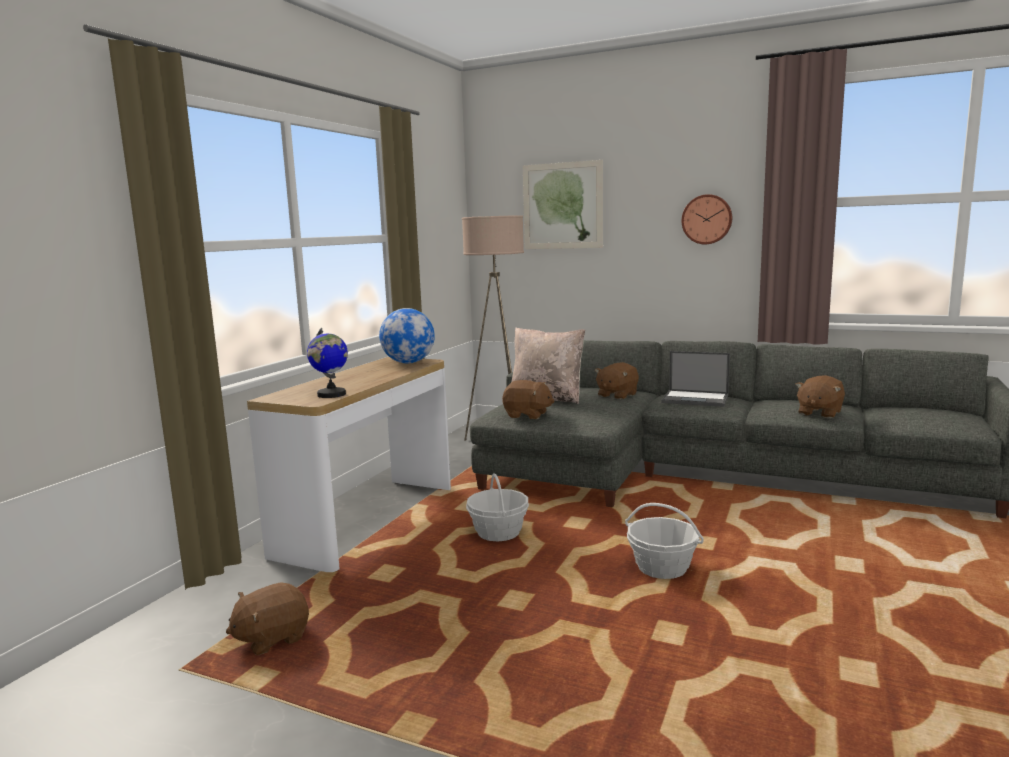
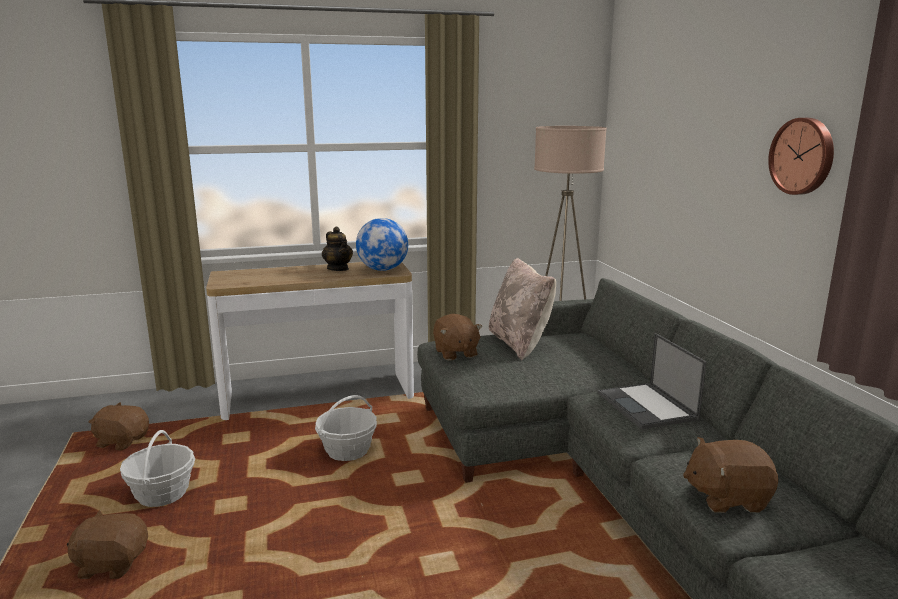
camera: 50 degrees right, 5 degrees up
globe [307,328,348,398] -> none
picture [523,160,603,249] -> none
brown plush toy [595,362,639,400] -> brown plush toy moved to [67,510,148,579]
basket [625,503,704,579] -> basket moved to [120,430,195,507]
none -> teapot [322,227,353,271]

